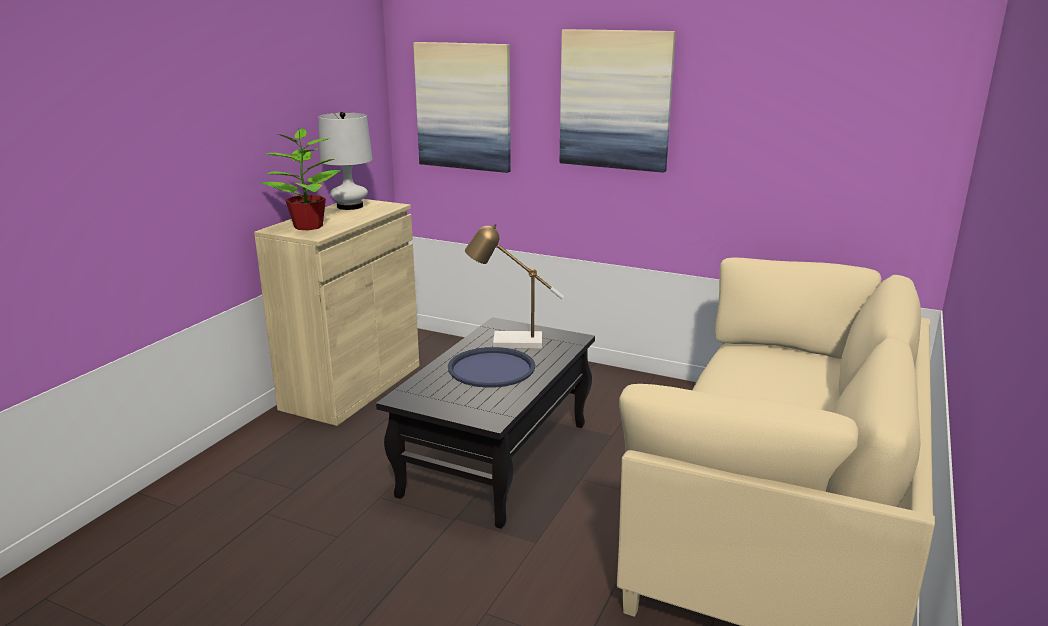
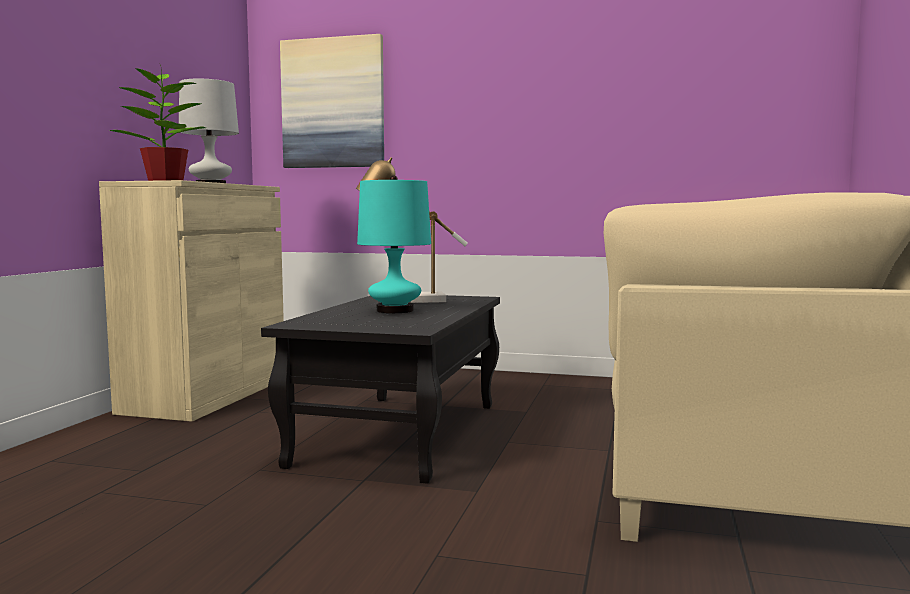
camera: 10 degrees left, 15 degrees down
blue tray [448,347,535,388] -> turquoise table lamp [357,176,431,313]
picture [560,29,676,173] -> none

